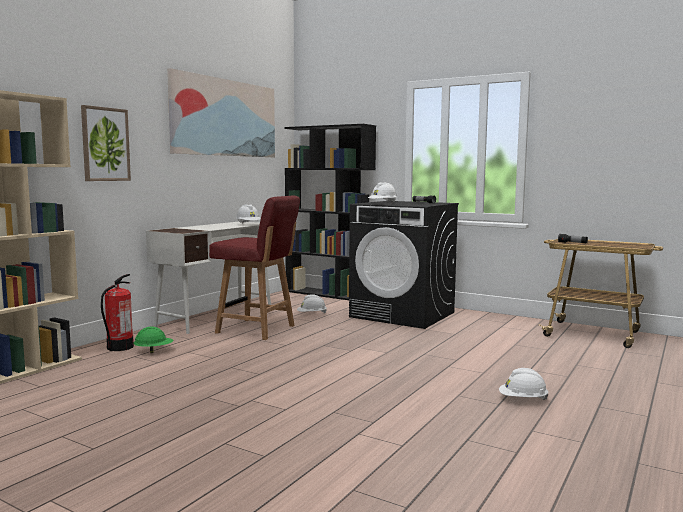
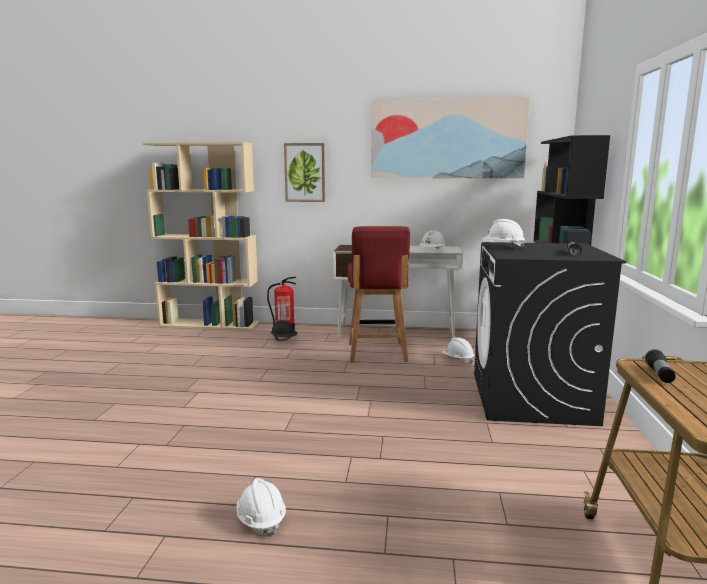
camera: 65 degrees right, 5 degrees up
green hard hat [133,327,174,353] -> black hard hat [271,320,298,341]

